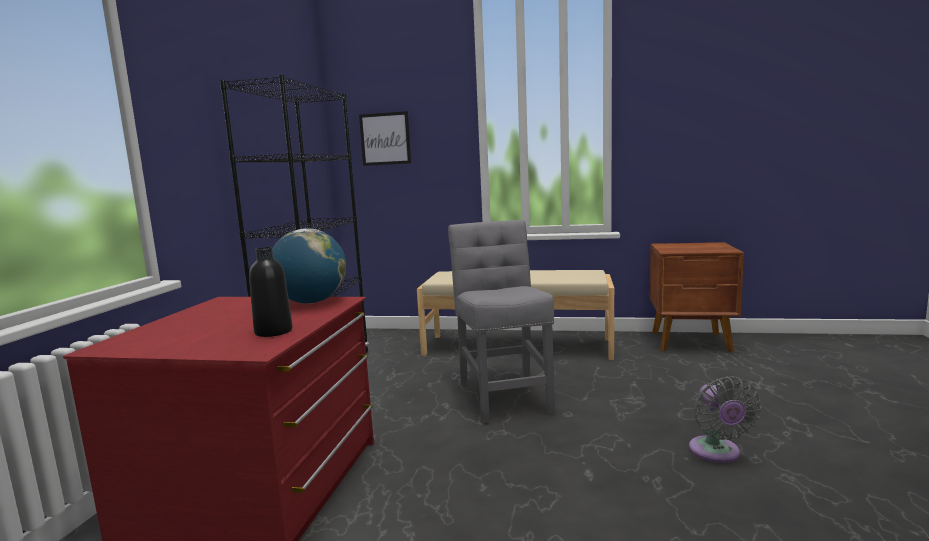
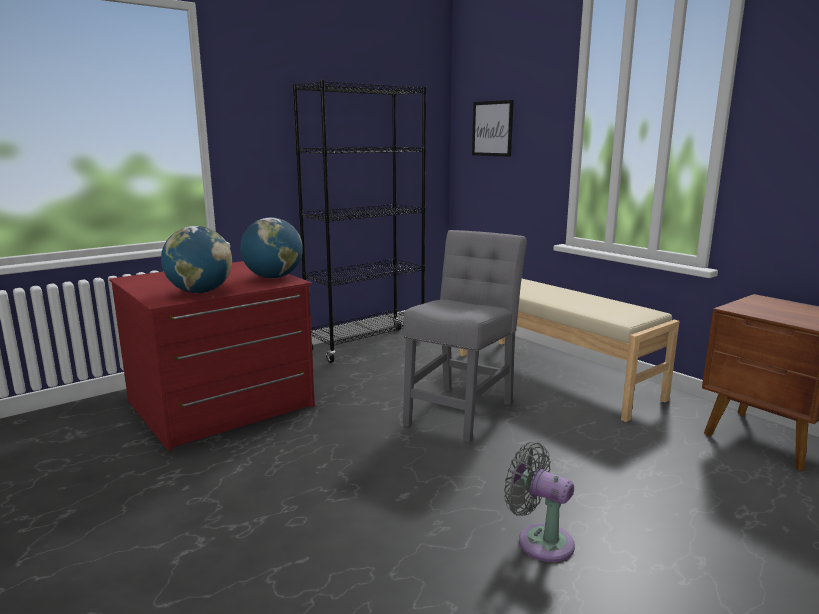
camera: 40 degrees right, 5 degrees up
black bottle [249,247,293,337] -> globe [161,226,232,293]
grey fan [689,376,761,463] -> grey fan turned 90 degrees clockwise [504,442,575,562]

